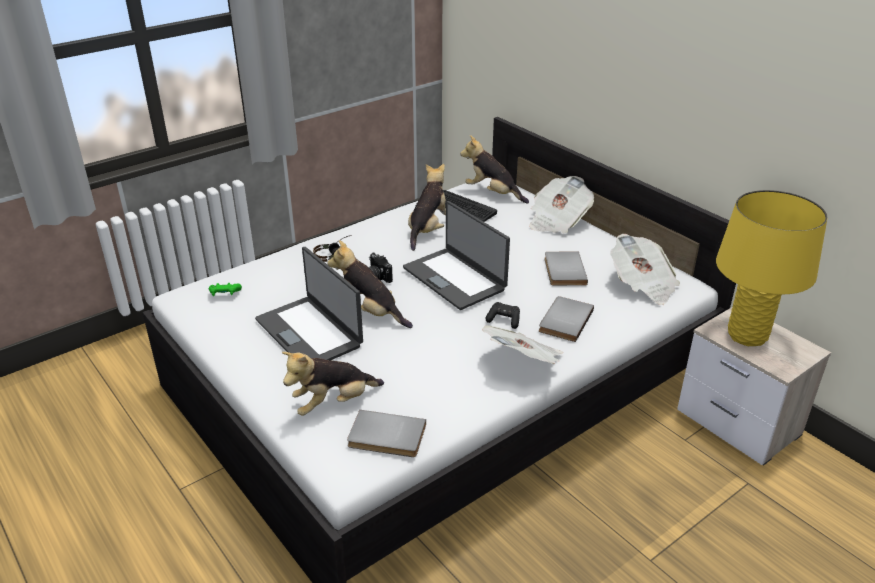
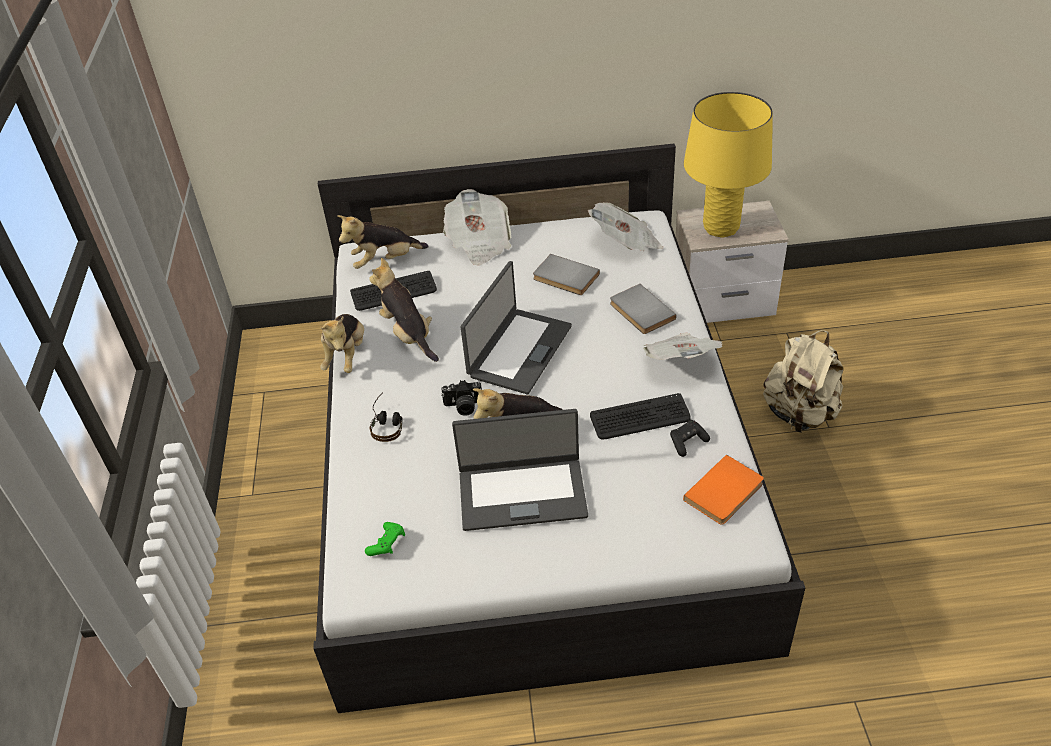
camera: 55 degrees left, 10 degrees up
plush toy [282,352,384,416] -> plush toy moved to [320,314,364,373]
grey book [347,410,426,457] -> orange book [683,455,764,525]
laptop [403,201,510,310] -> laptop turned 60 degrees counterclockwise [461,261,572,394]
black game controller [486,302,520,329] -> black game controller moved to [670,420,710,457]
none -> keyboard [590,393,691,440]
none -> beige backpack [763,330,844,433]

